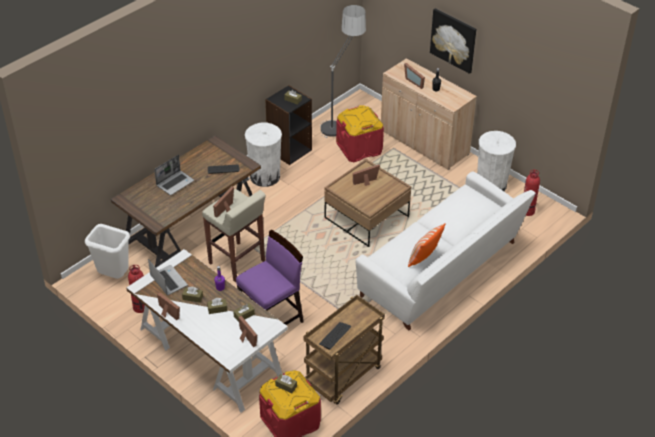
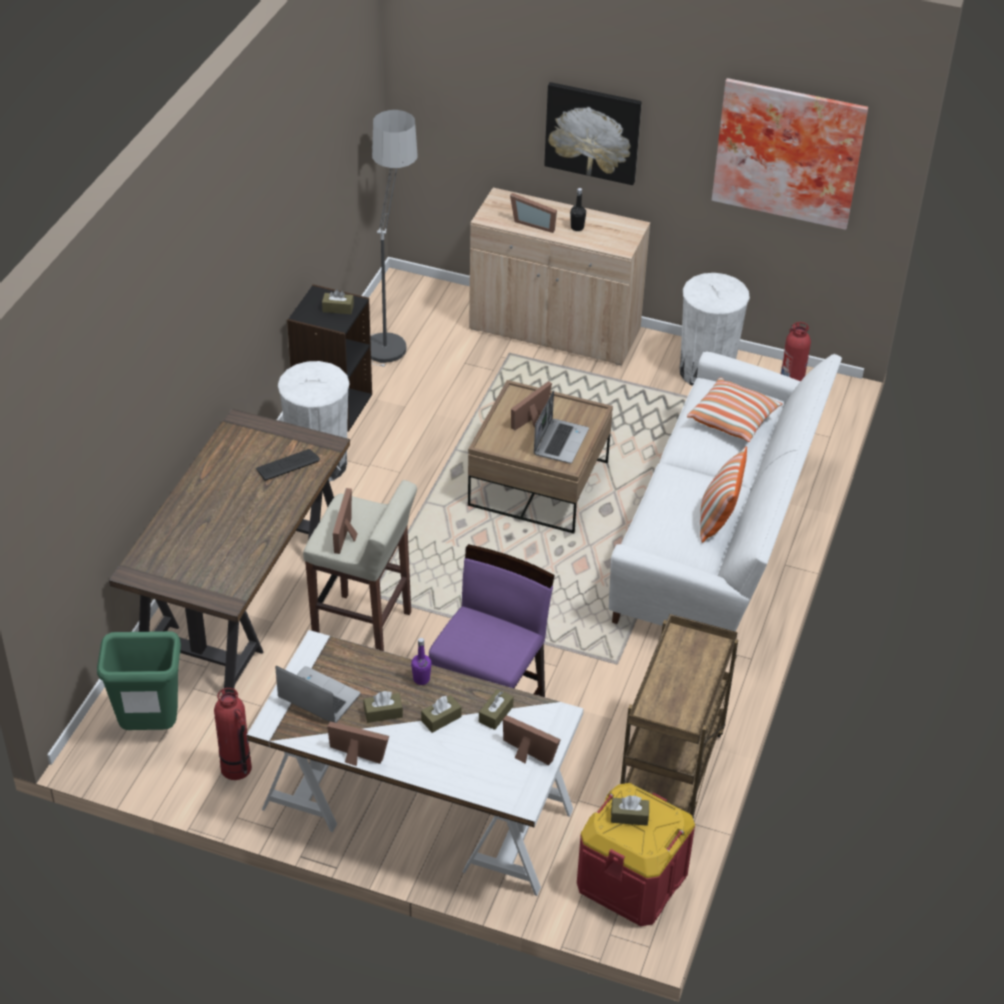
camera: 25 degrees left, 0 degrees up
white trash can [85,224,130,279] -> green trash can [97,631,181,730]
laptop [154,155,194,195] -> laptop moved to [534,390,589,463]
keyboard [319,322,351,350] -> none
red storage box [336,106,384,162] -> none
none -> pillow [687,377,782,442]
none -> picture [712,78,868,230]

